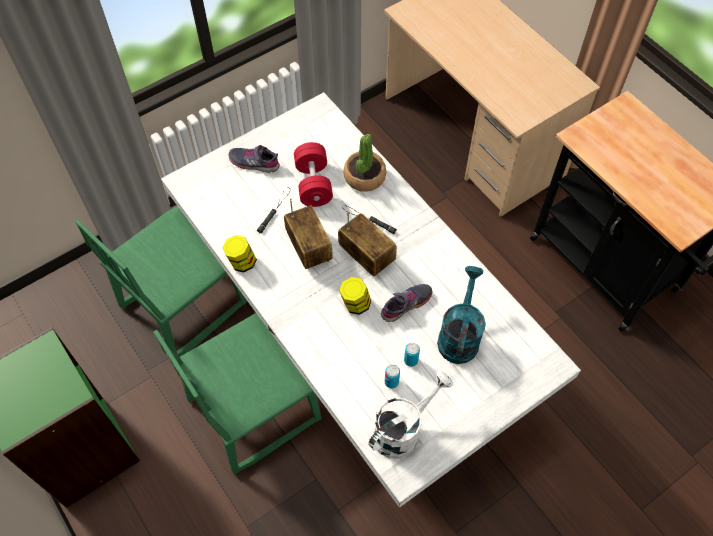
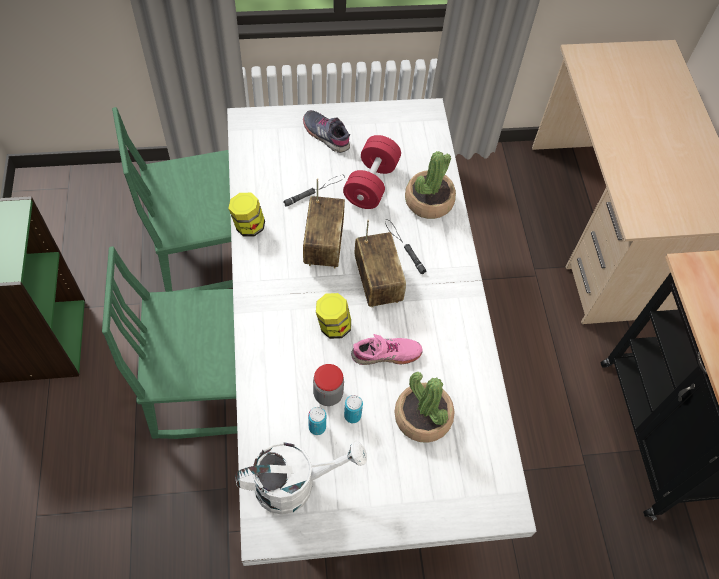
camera: 25 degrees right, 0 degrees up
grey shoe [381,284,432,322] -> pink shoe [351,334,423,365]
turquoise watering can [437,266,486,364] -> potted plant [394,372,455,443]
none -> jar [313,364,344,406]

